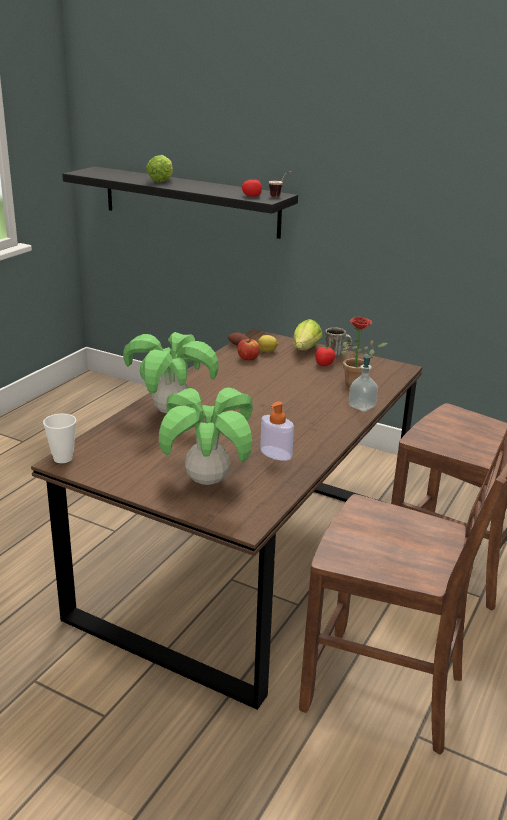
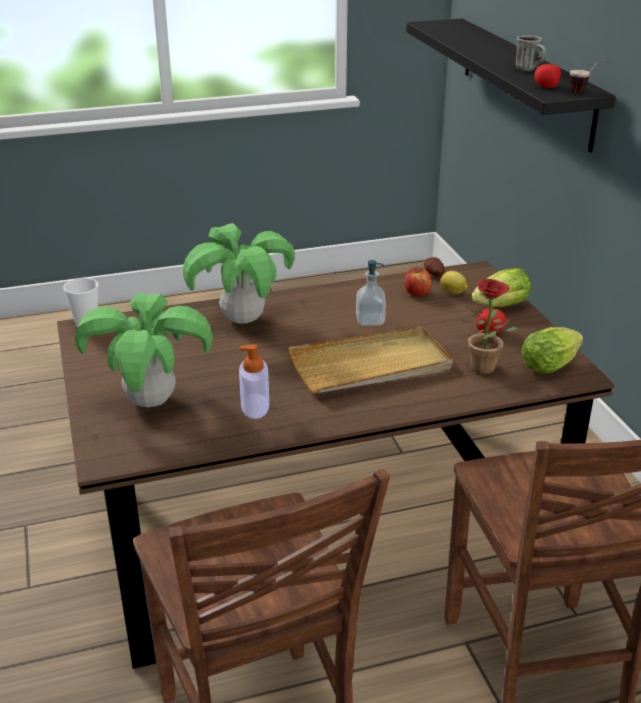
camera: 45 degrees right, 5 degrees up
lettuce [146,155,173,182] -> lettuce moved to [521,327,583,374]
mug [325,327,352,357] -> mug moved to [515,35,546,71]
soap dispenser [348,356,378,411] -> soap dispenser moved to [356,260,386,326]
none -> beige tray [289,326,453,394]

